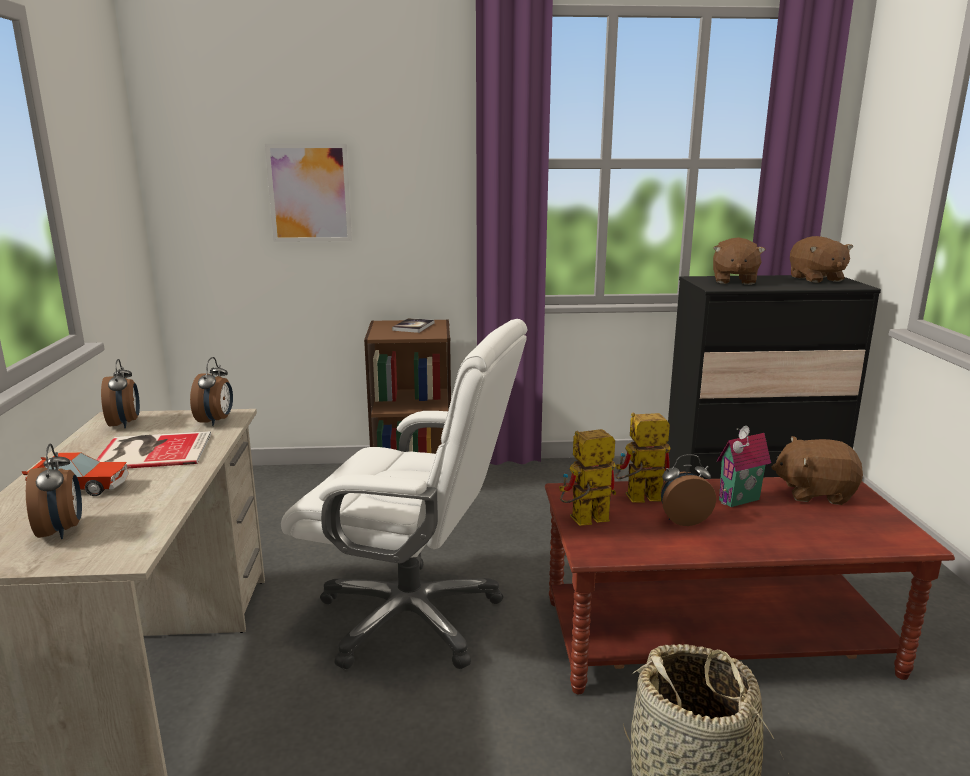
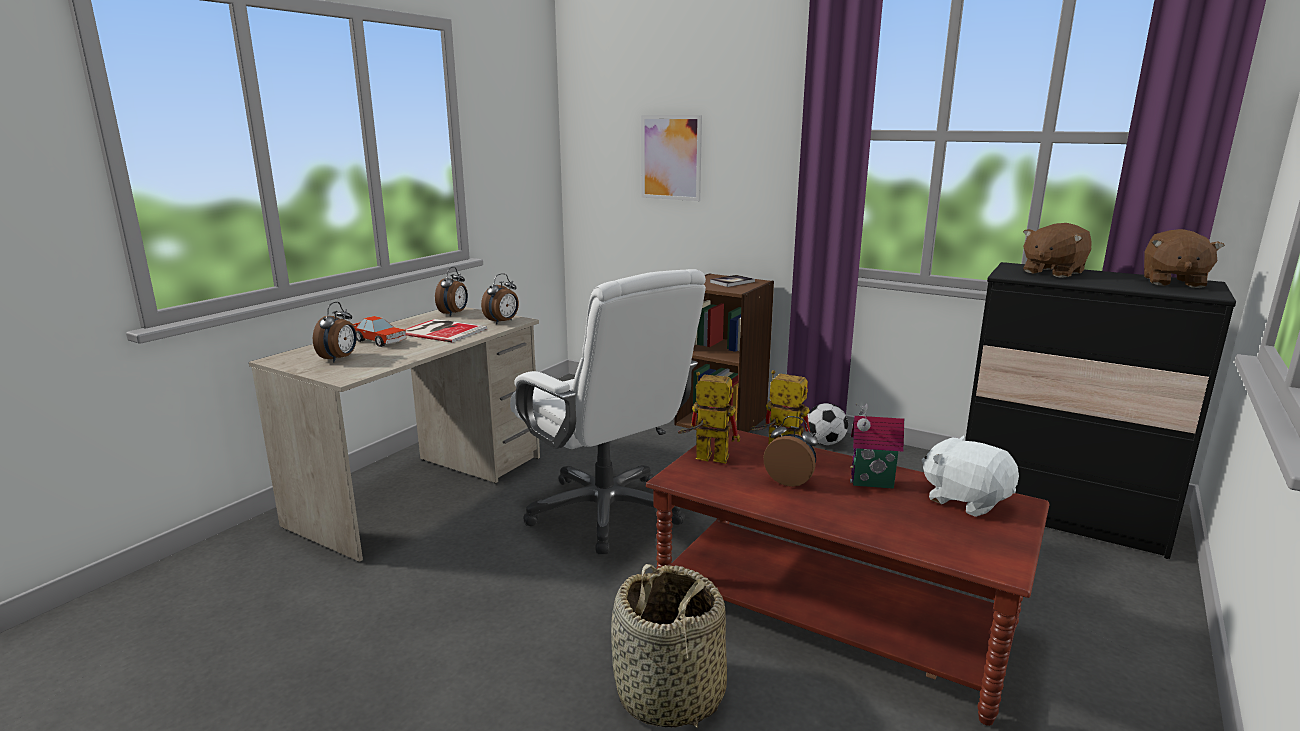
camera: 35 degrees right, 0 degrees up
brown plush toy [772,436,863,505] -> white plush toy [922,435,1019,517]
none -> football [808,403,848,445]

